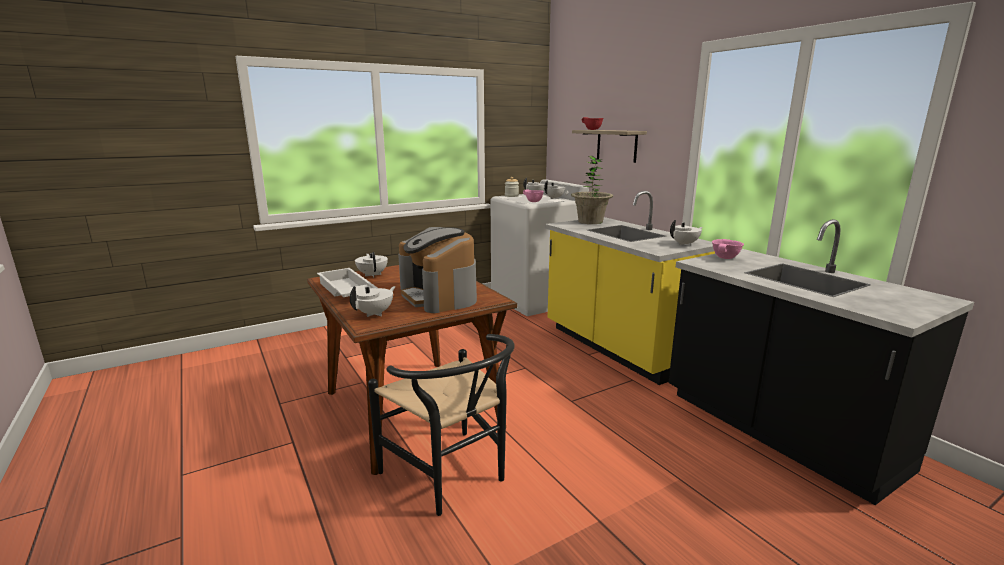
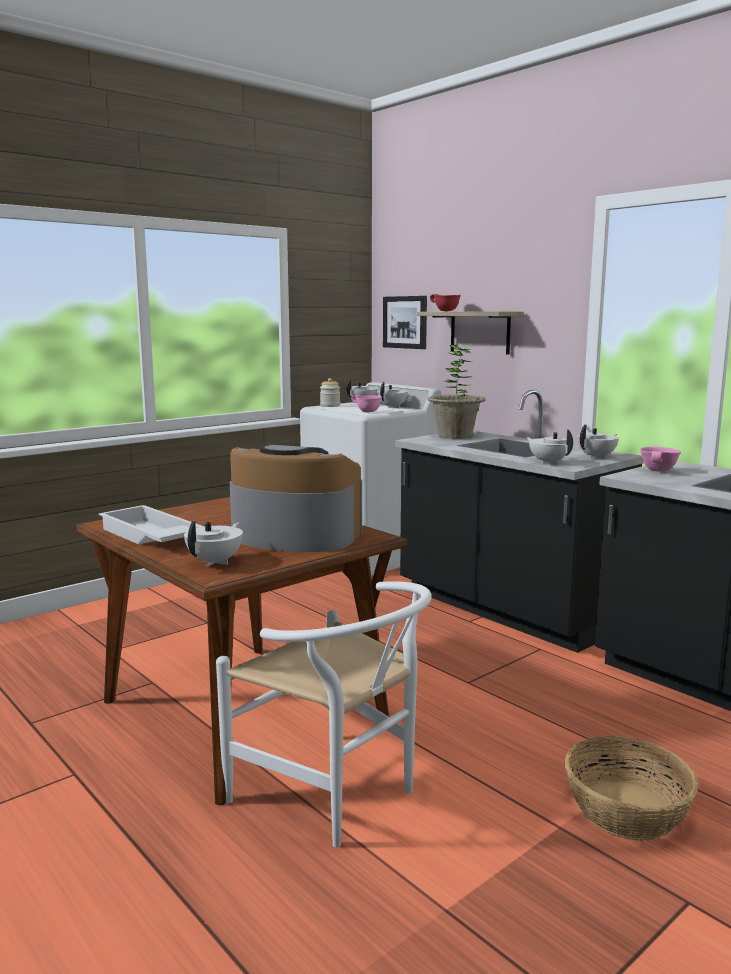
camera: 10 degrees left, 5 degrees down
white teapot [355,252,388,277] -> white teapot moved to [526,429,573,464]
black chair [368,334,515,516] -> white chair [216,581,432,848]
coffee machine [398,227,477,313] -> coffee machine turned 150 degrees clockwise [230,445,362,552]
yellow counter [545,191,716,385] -> black counter [395,390,644,653]
none -> picture [383,296,427,349]
none -> basket [565,736,699,841]

